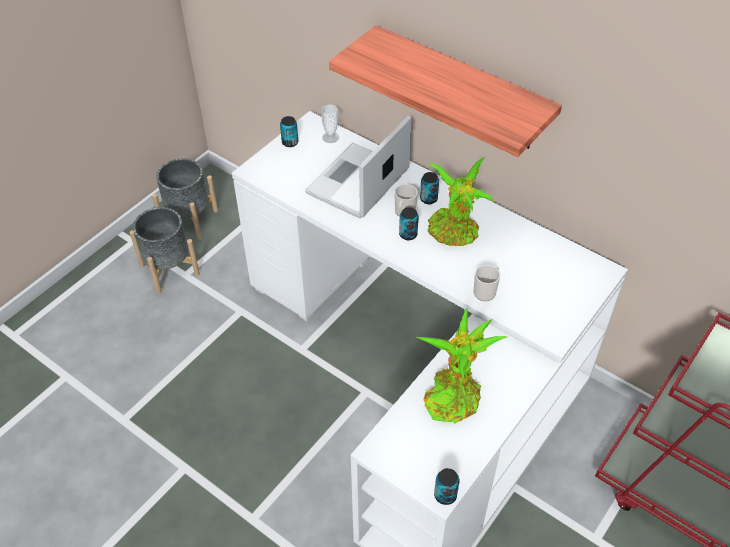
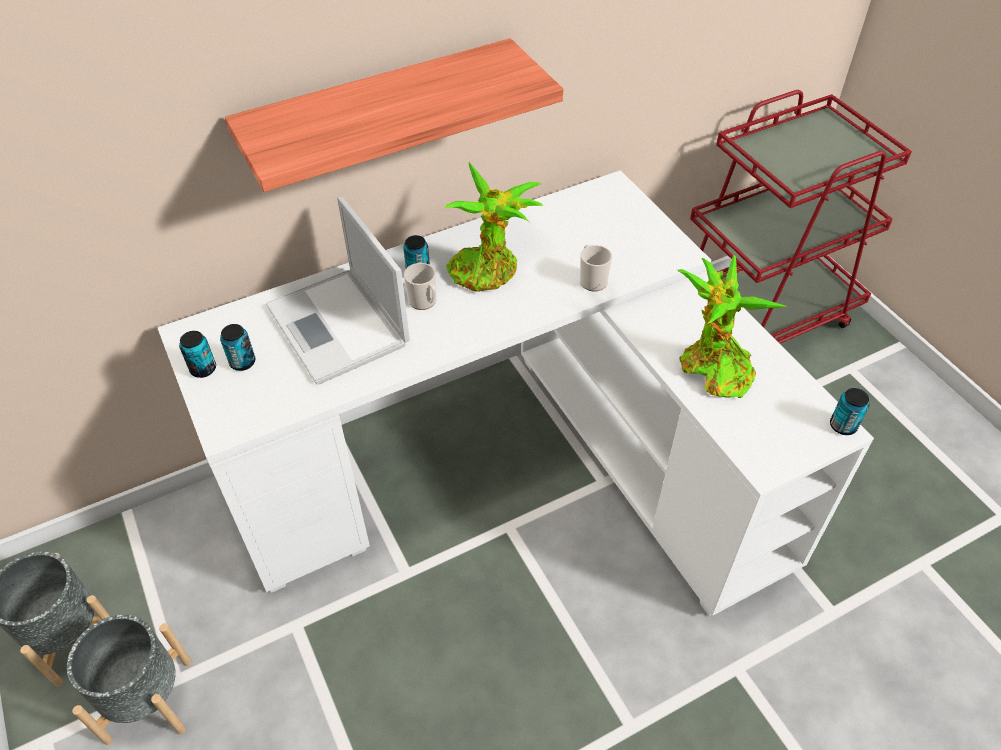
camera: 65 degrees left, 0 degrees up
cup [321,105,339,143] -> none
can [399,207,419,240] -> can moved to [220,324,255,371]

